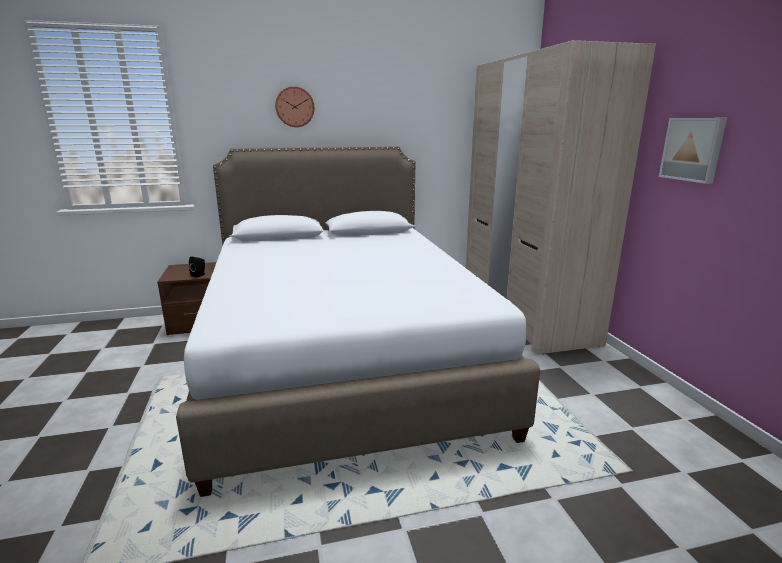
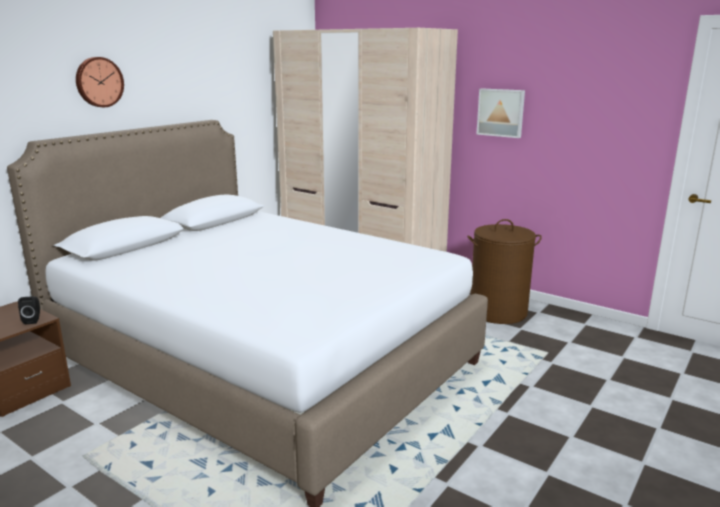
camera: 40 degrees left, 0 degrees up
none -> brown laundry basket [467,219,542,324]

